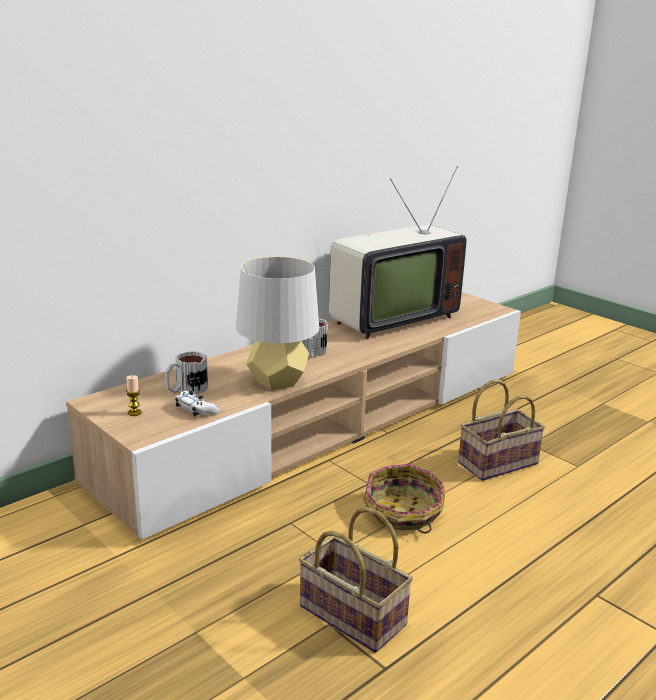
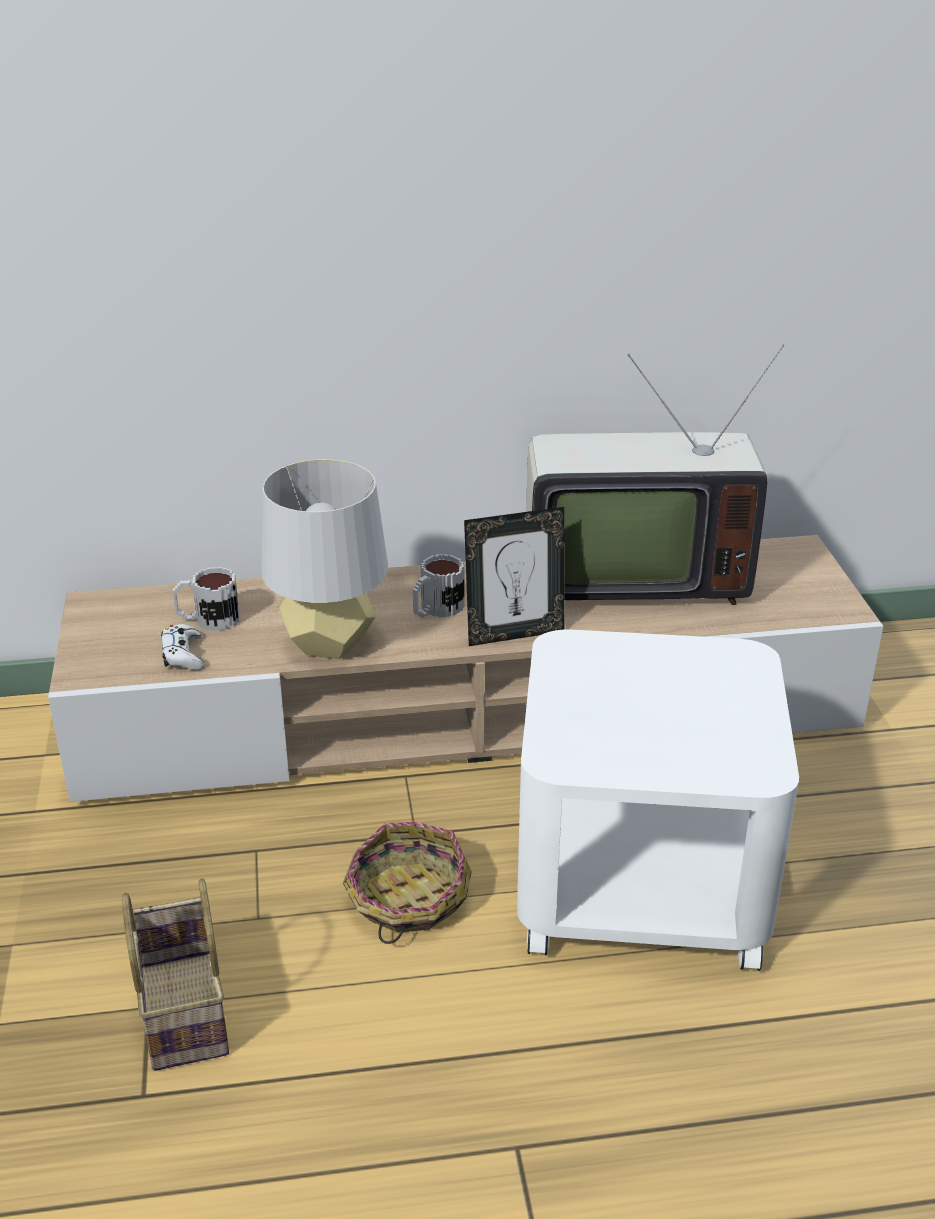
camera: 35 degrees right, 10 degrees up
candle [126,375,142,416] -> none
basket [458,380,545,481] -> white side table [517,630,799,971]
none -> picture frame [464,507,565,646]

